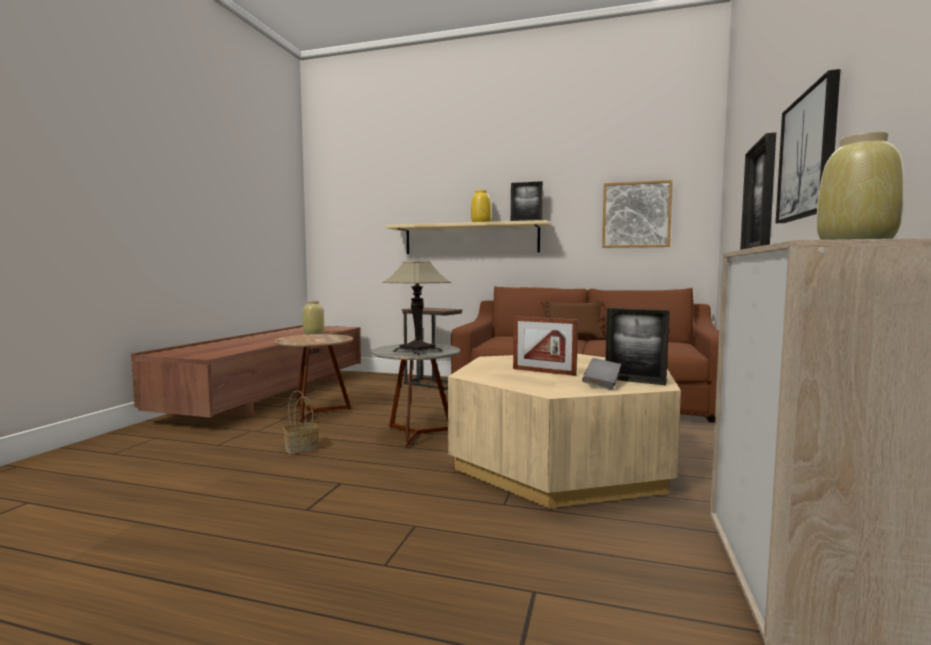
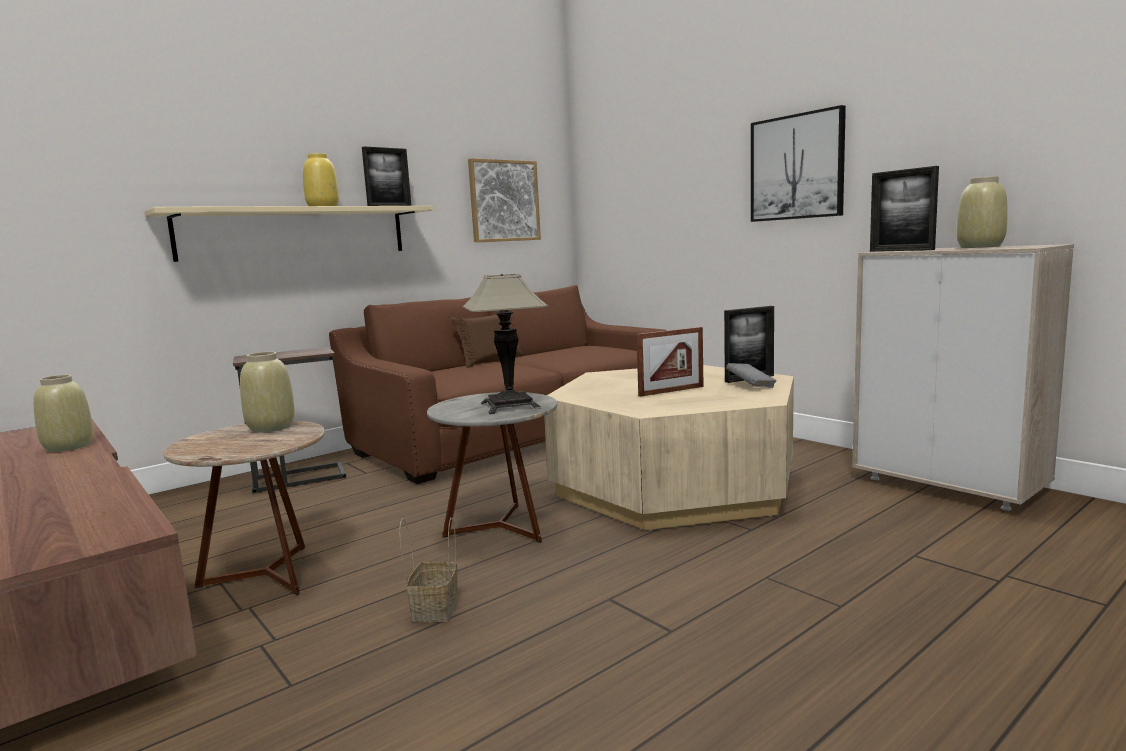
camera: 55 degrees left, 5 degrees up
none -> beige vase [240,352,295,433]

